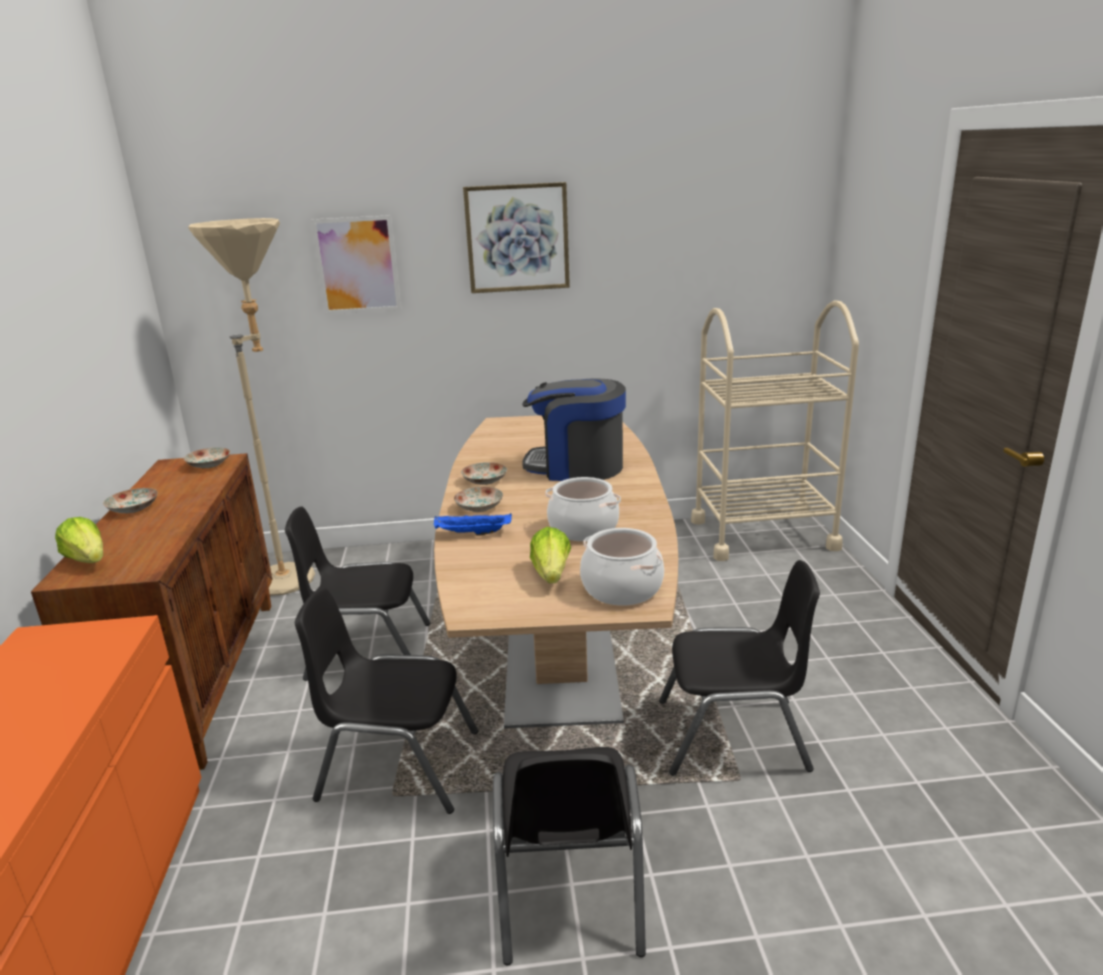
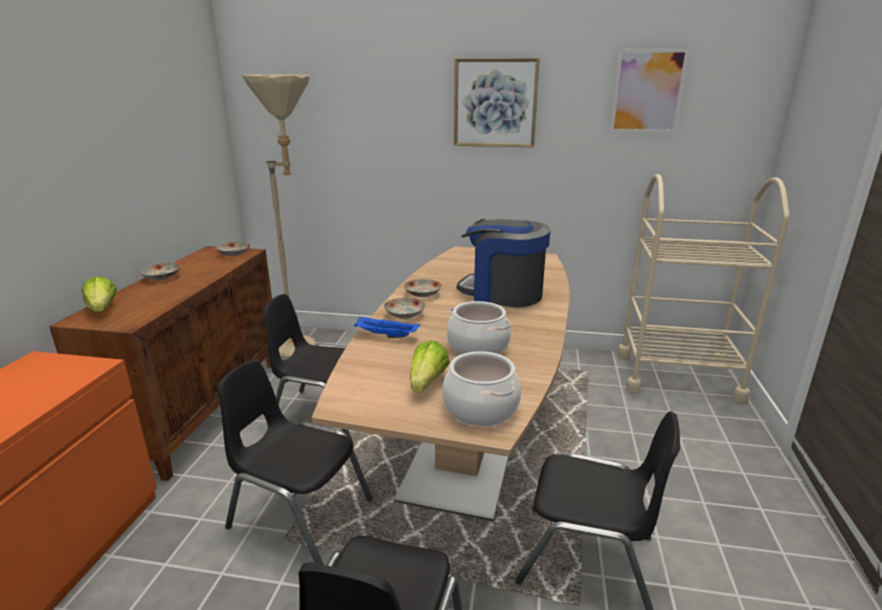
camera: 15 degrees right, 0 degrees up
picture [311,215,401,314] -> picture moved to [610,48,690,133]

